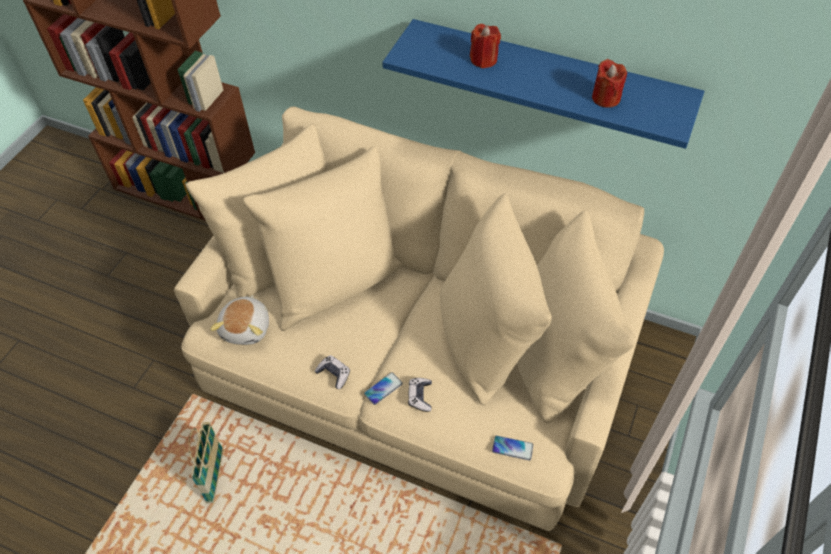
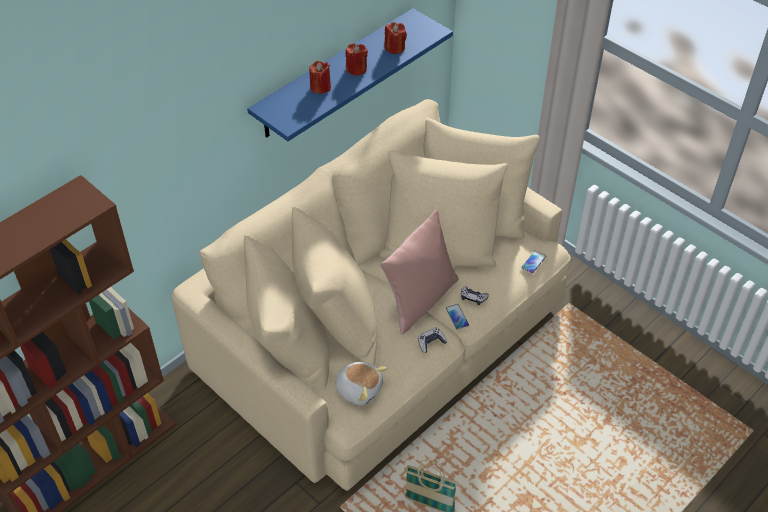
camera: 70 degrees left, 5 degrees down
none -> red candle [345,43,368,76]
none -> pink pillow [380,209,459,334]

